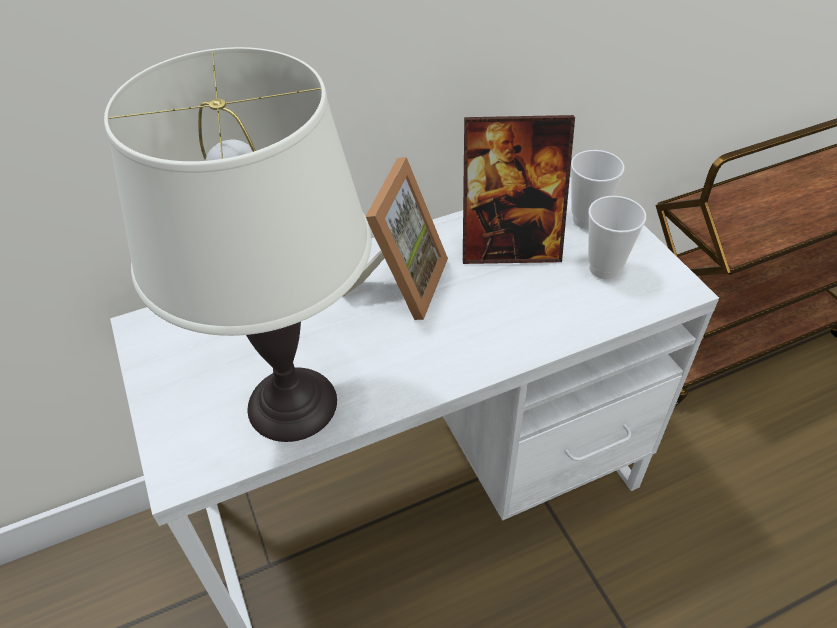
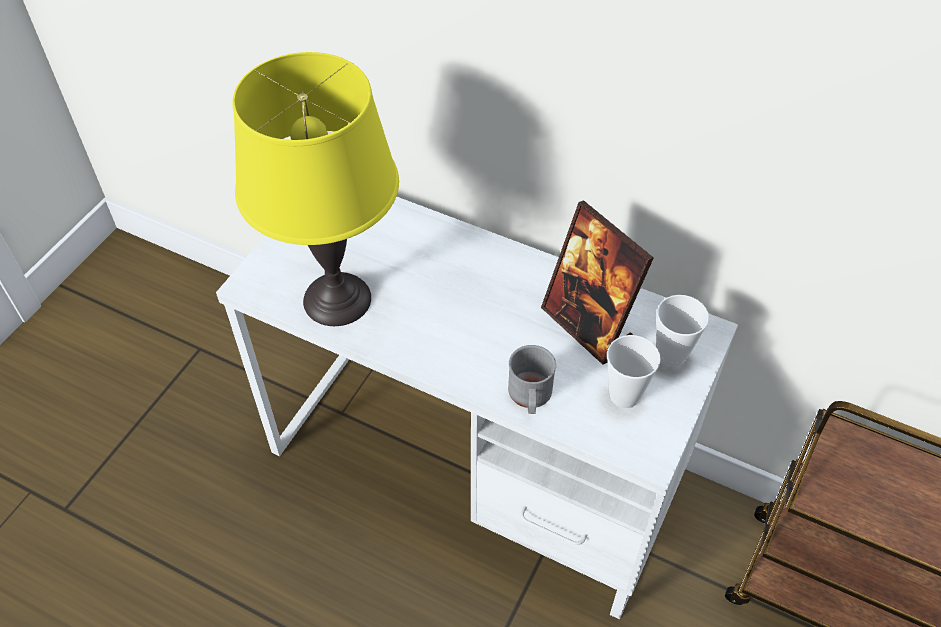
camera: 50 degrees right, 5 degrees up
white table lamp [104,47,371,442] -> yellow table lamp [233,52,399,326]
picture frame [343,157,448,320] -> none
none -> grey mug [508,345,556,414]

